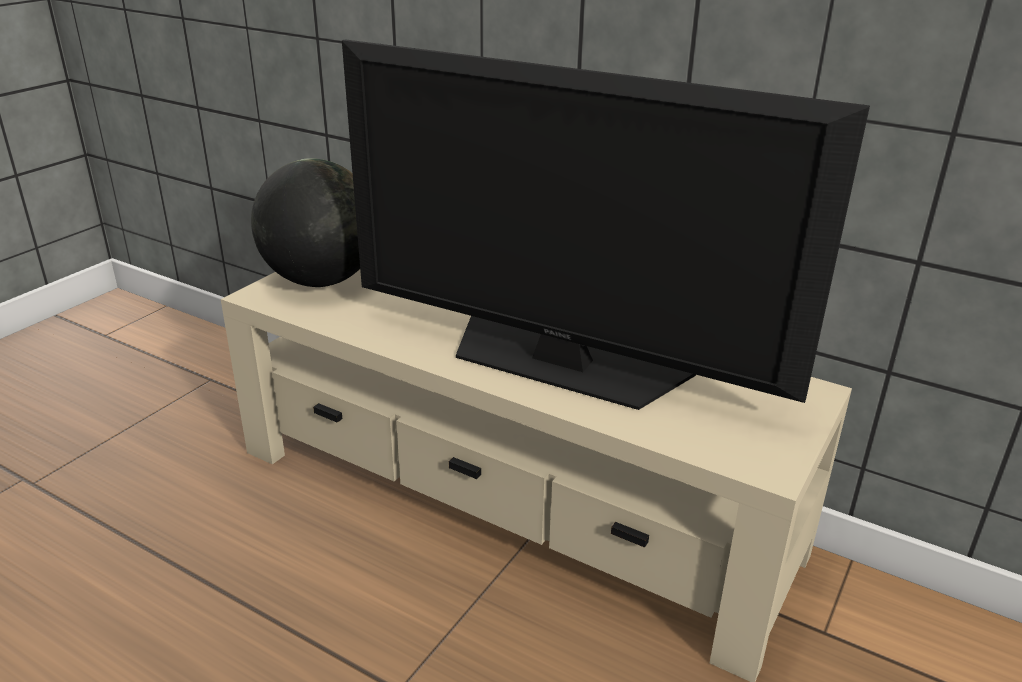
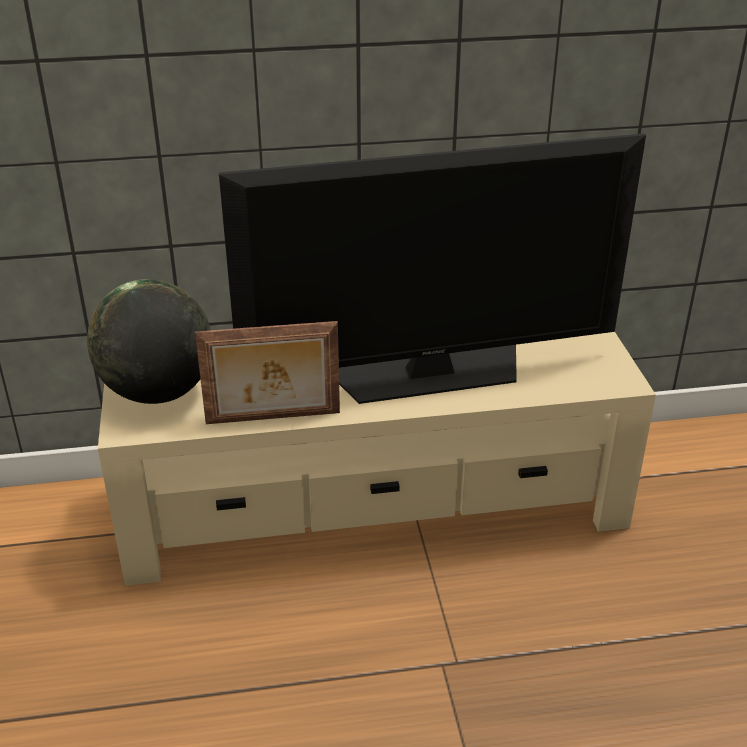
camera: 40 degrees left, 5 degrees up
none -> picture frame [195,321,340,424]

